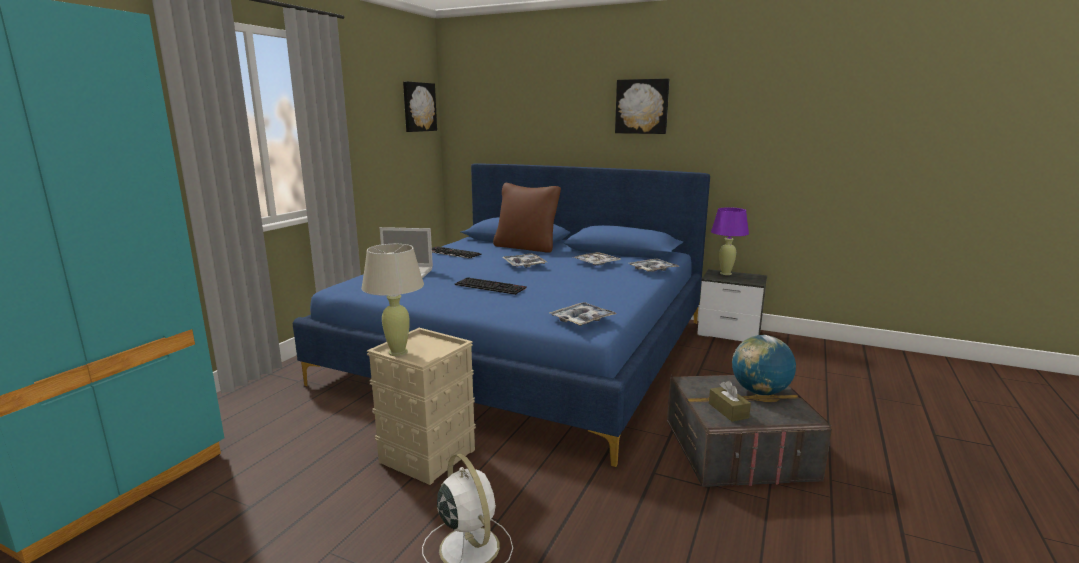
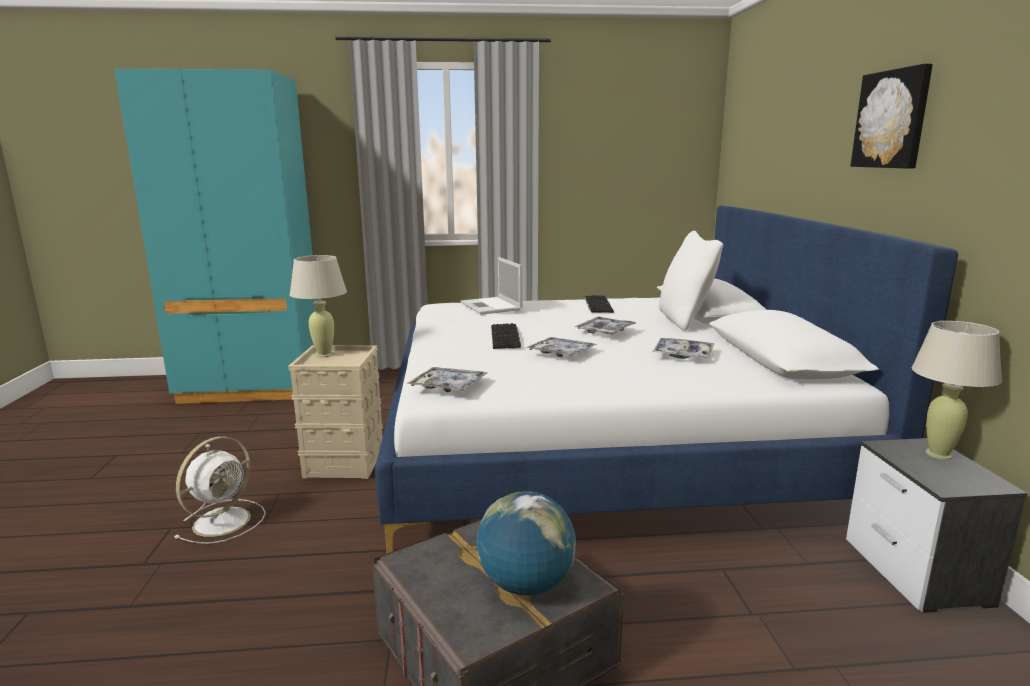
camera: 60 degrees right, 0 degrees up
blue bed [293,163,710,467] -> white bed [375,206,958,553]
picture [403,81,437,132] -> none
brown pillow [493,183,561,253] -> white pillow [659,231,723,330]
tray [629,258,679,272] -> tray moved to [526,337,597,357]
brown tissue box [709,381,751,422] -> none
purple table lamp [711,207,749,275] -> beige table lamp [912,321,1002,460]

